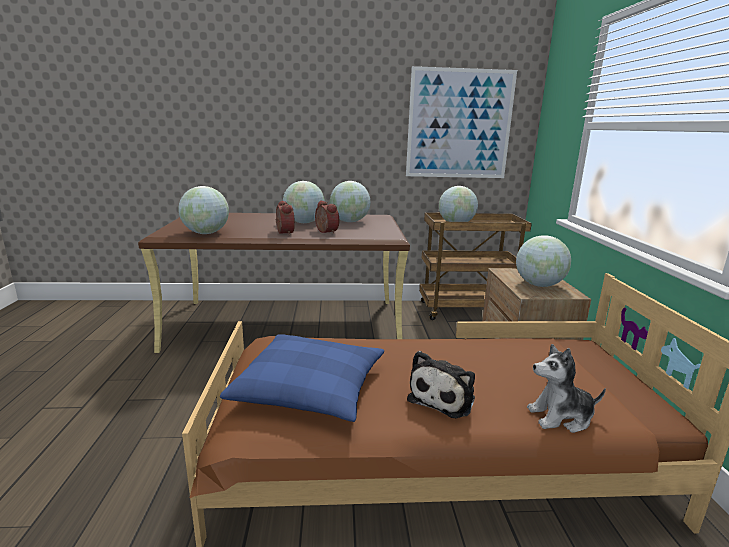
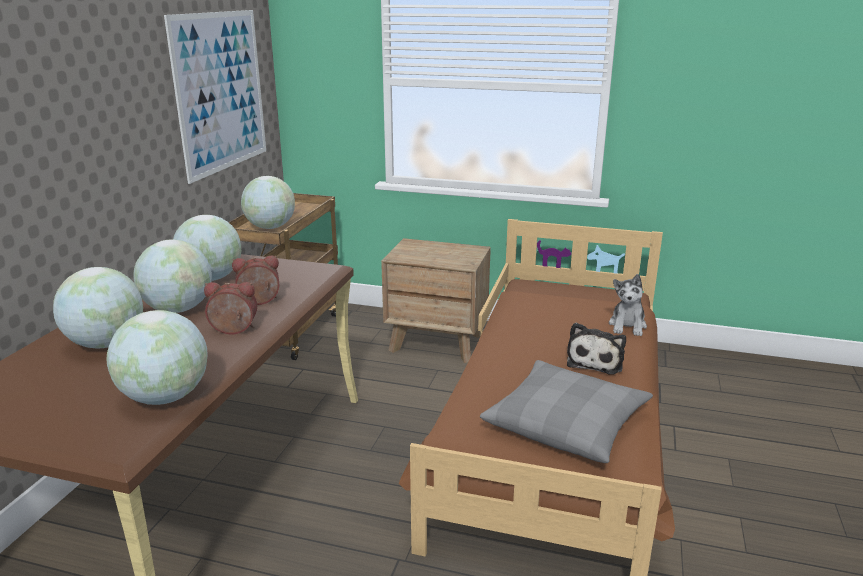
camera: 70 degrees left, 5 degrees up
blue pillow [220,334,384,422] -> grey pillow [480,360,653,463]
plush toy [407,351,475,418] -> plush toy turned 60 degrees clockwise [567,323,626,375]
globe [516,235,571,287] -> globe moved to [53,267,143,349]

